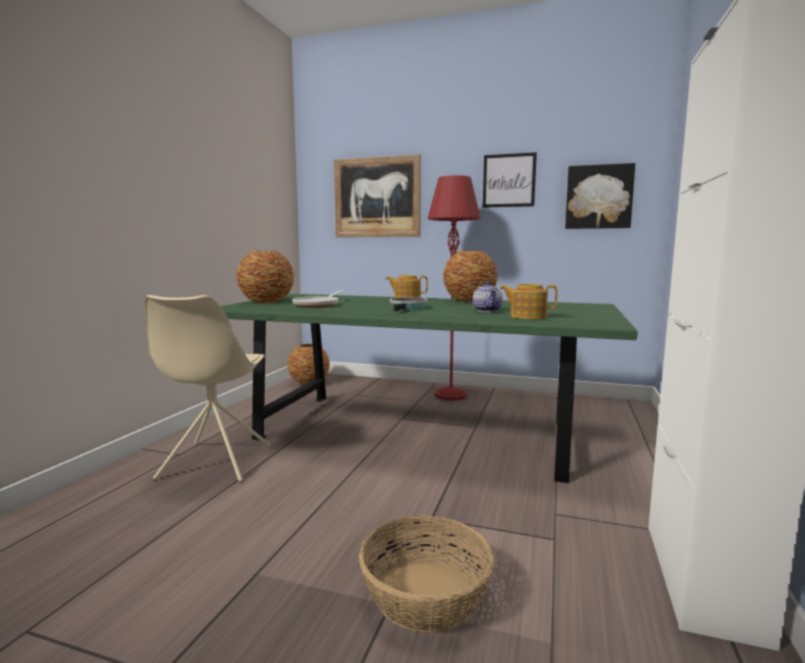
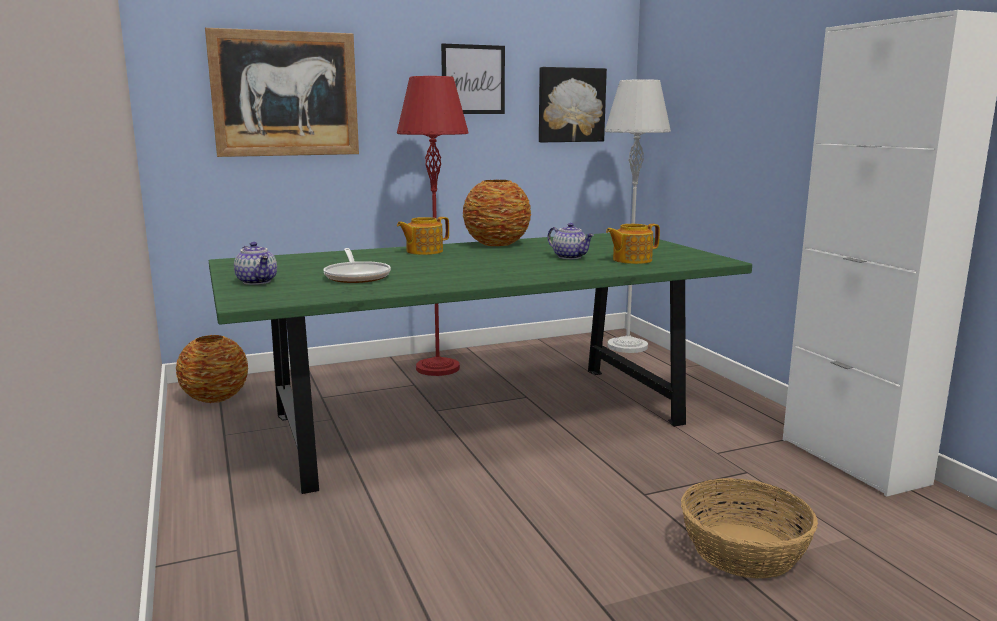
camera: 40 degrees left, 5 degrees up
beige chair [145,295,271,482] -> none
vase [236,251,294,303] -> teapot [234,242,277,285]
frying pan [390,297,428,311] -> none
none -> grey floor lamp [605,79,671,353]

